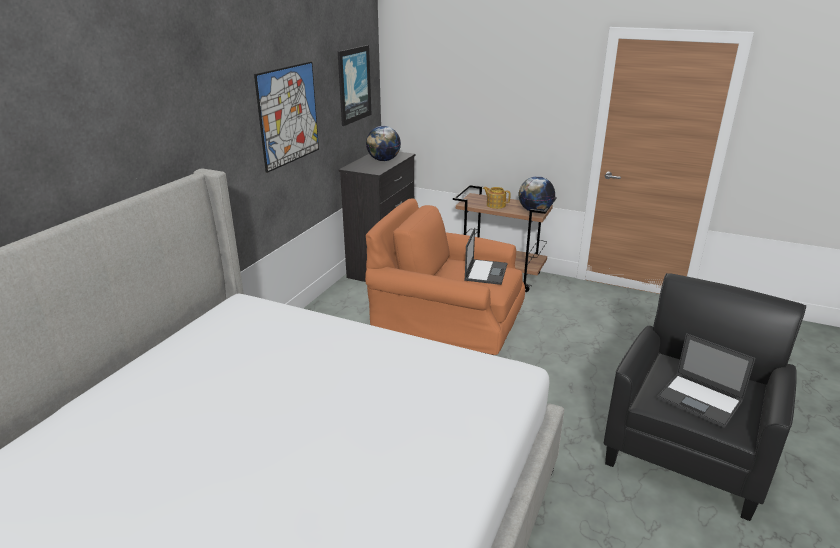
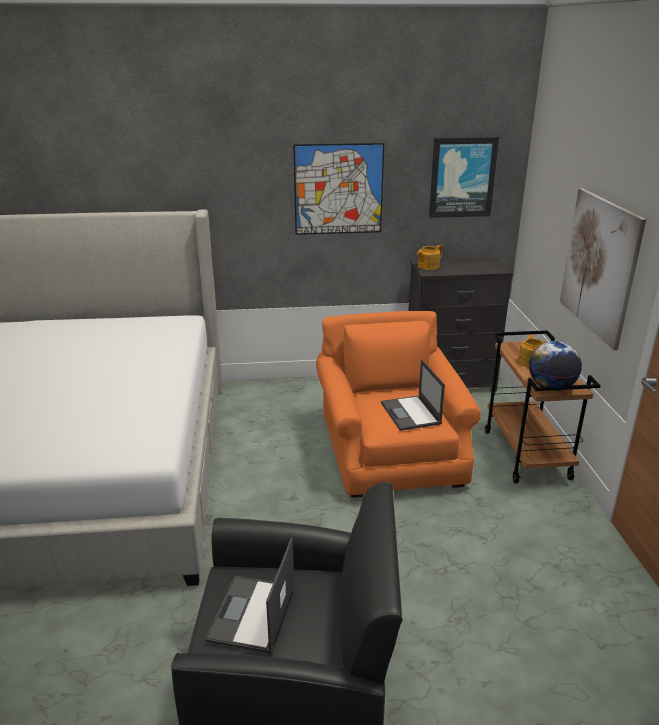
camera: 60 degrees right, 0 degrees up
globe [366,126,401,161] -> none
laptop [464,228,507,285] -> laptop turned 90 degrees clockwise [381,359,445,431]
none -> teapot [417,245,442,270]
none -> picture [560,188,646,350]

